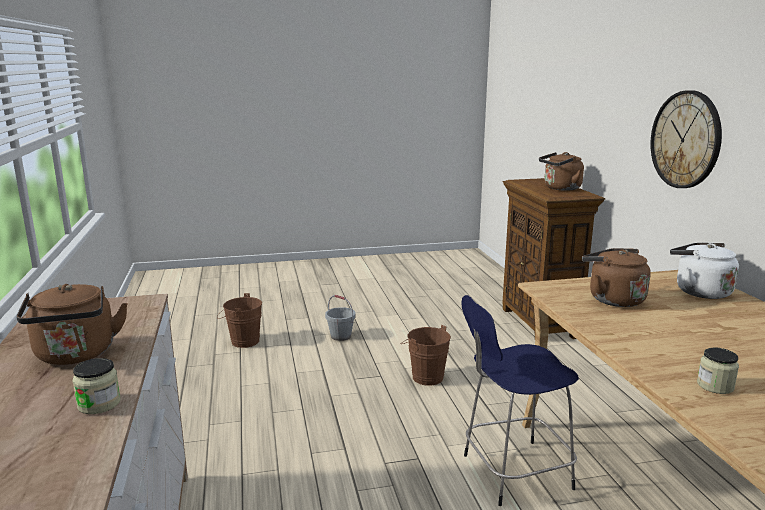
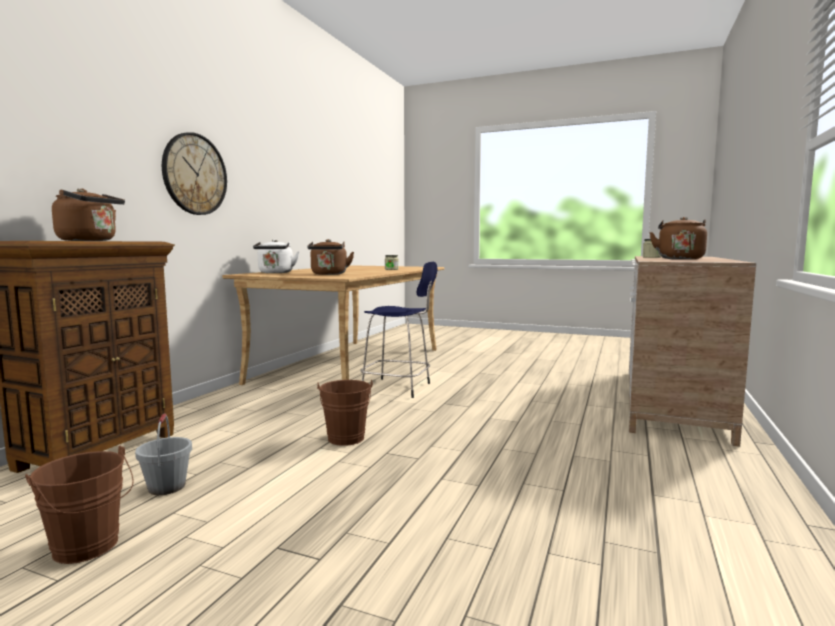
camera: 145 degrees left, 10 degrees down
brown bucket [217,293,262,348] -> brown bucket moved to [25,445,134,564]
grey bucket [325,295,356,341] -> grey bucket moved to [135,414,192,495]

